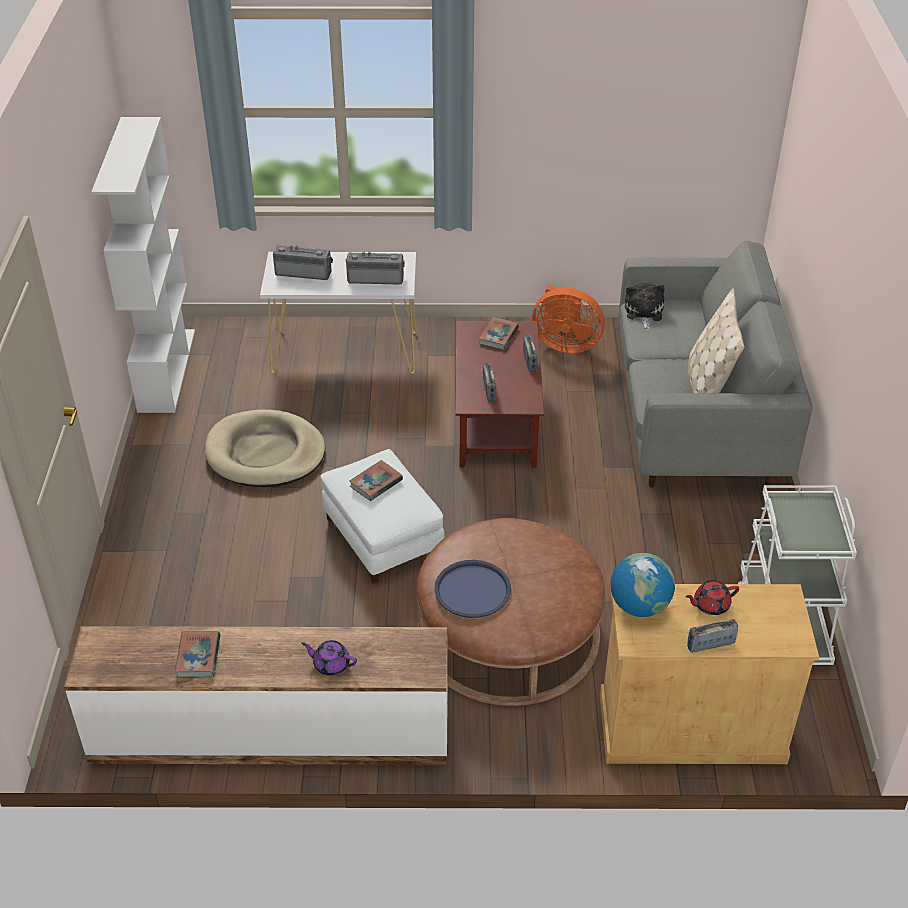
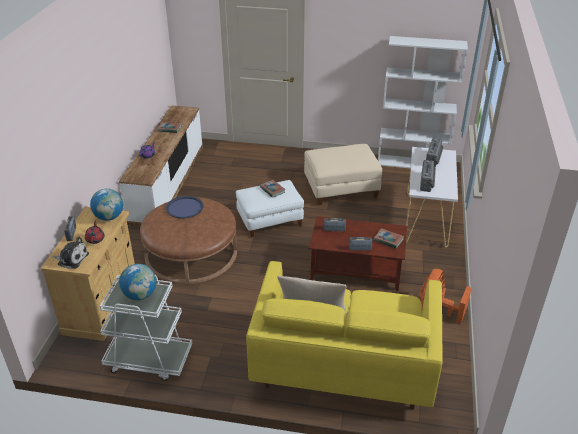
camera: 100 degrees right, 5 degrees down
beige dog bed [205,410,325,487] -> beige ottoman [304,144,382,205]
grey sofa [618,241,812,487] -> yellow sofa [246,261,442,410]
plush toy [625,283,665,330] -> plush toy moved to [52,236,89,269]
none -> globe [119,264,156,300]

